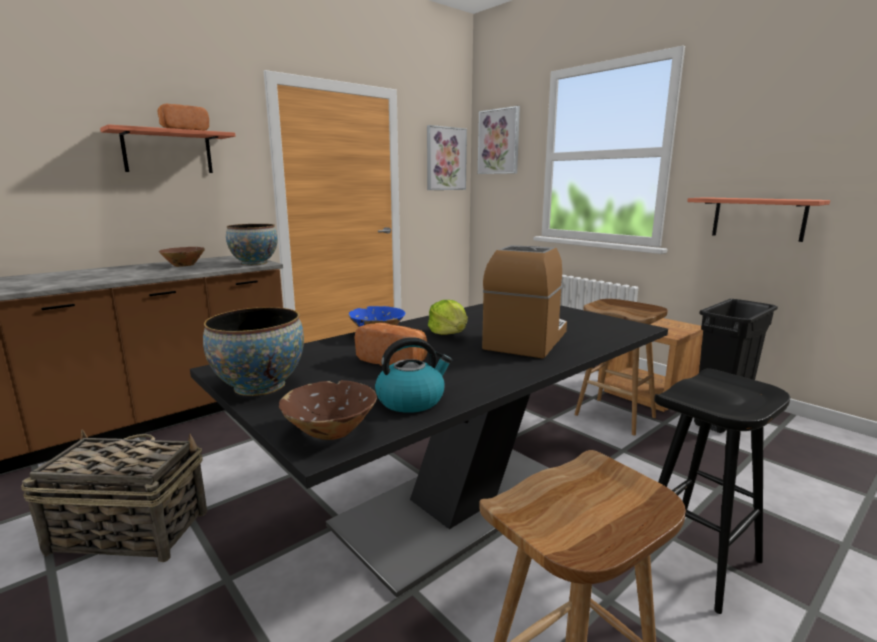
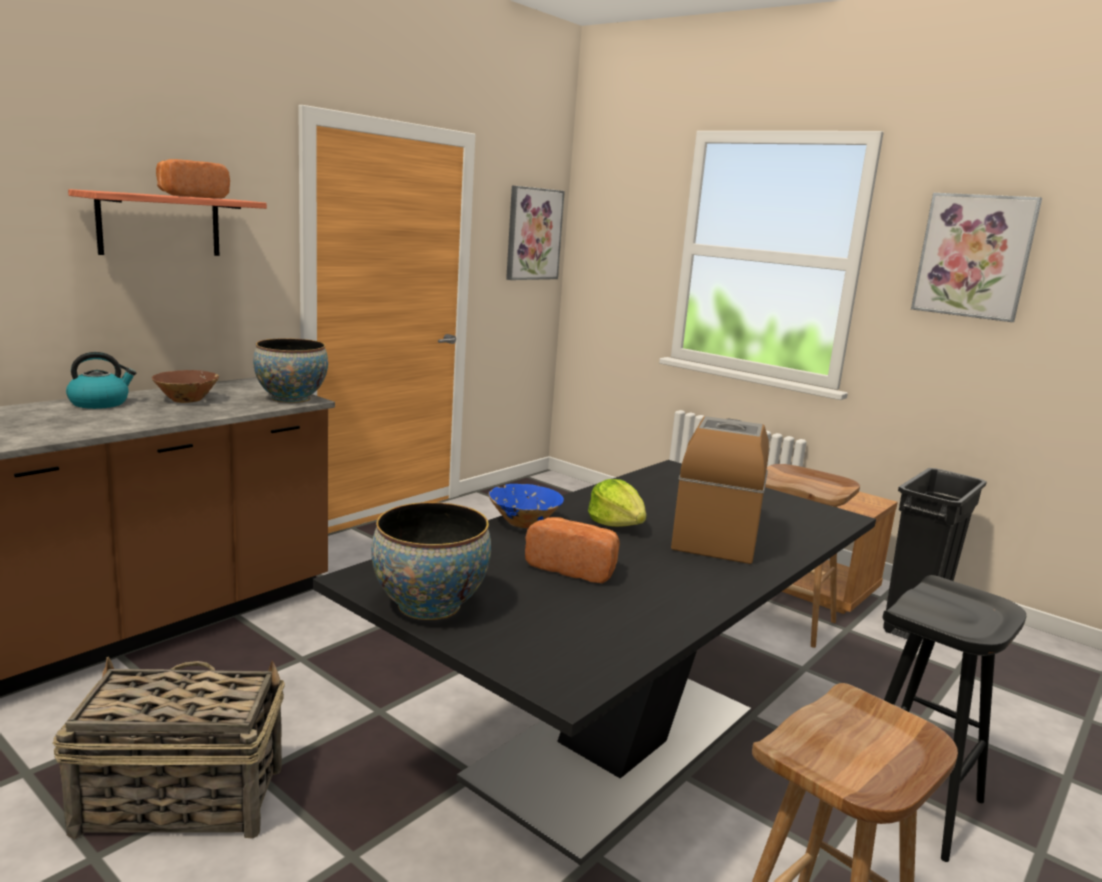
camera: 10 degrees left, 0 degrees up
brown bowl [279,380,377,440] -> none
kettle [375,337,452,413] -> kettle moved to [66,352,136,409]
picture [478,106,520,174] -> picture moved to [911,193,1042,322]
shelf [687,197,830,242] -> none

